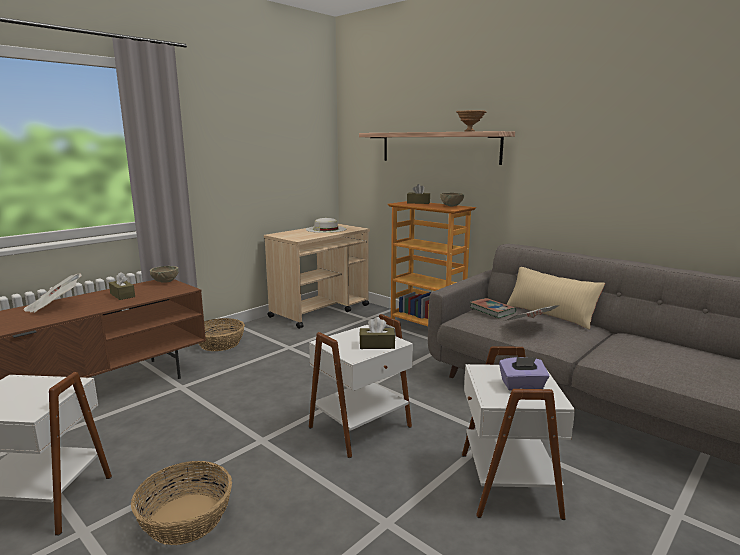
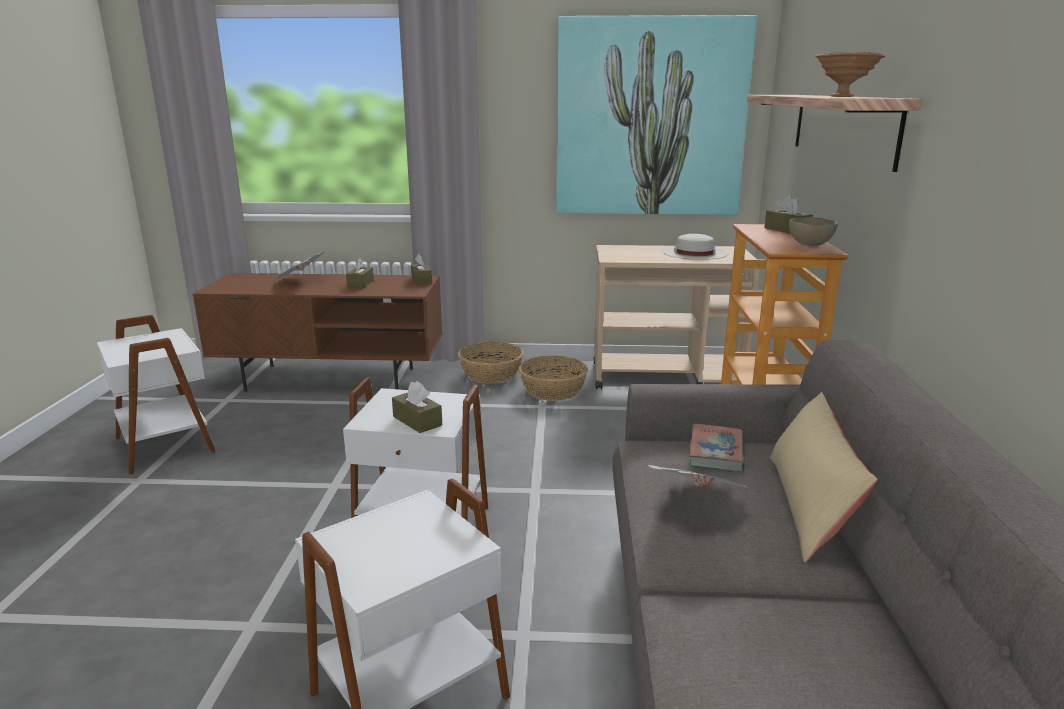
camera: 50 degrees right, 5 degrees up
basket [131,461,232,545] -> basket moved to [518,355,588,401]
beige bowl [150,266,179,283] -> brown tissue box [411,254,432,285]
purple tissue box [499,357,549,391] -> none
none -> picture [556,15,757,215]

